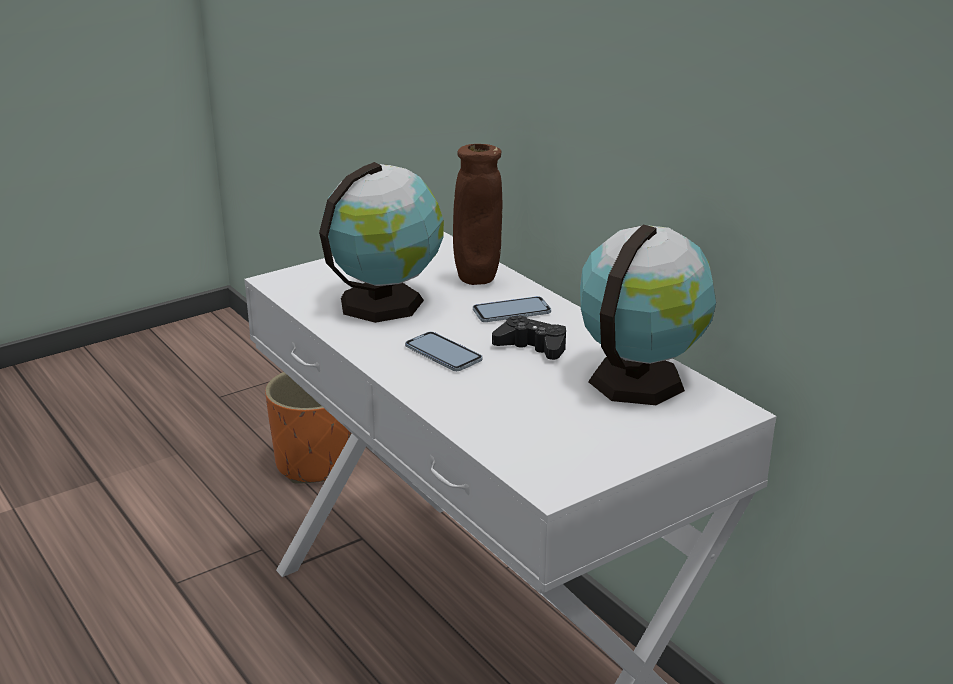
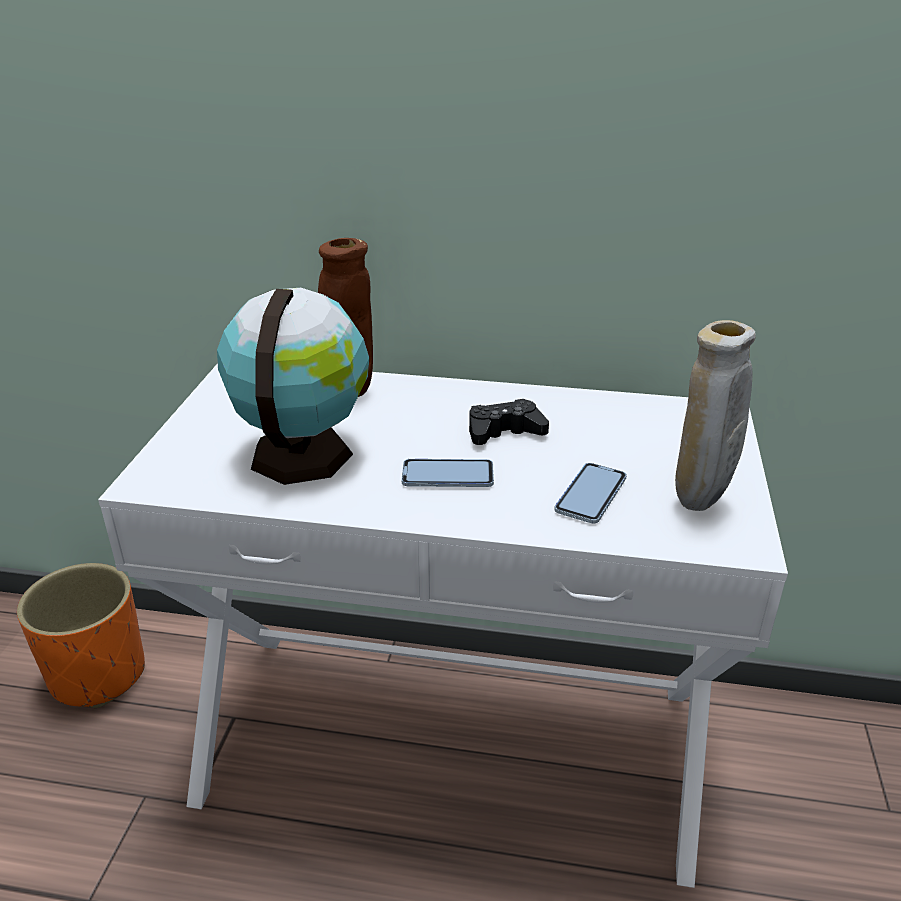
camera: 45 degrees left, 5 degrees up
phone [473,296,551,322] -> phone moved to [554,463,627,523]
globe [580,224,716,405] -> none
none -> beige vase [675,320,756,511]

